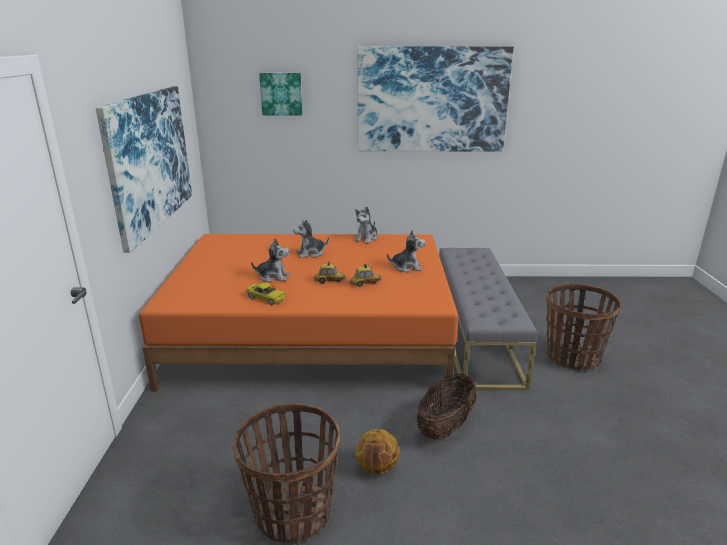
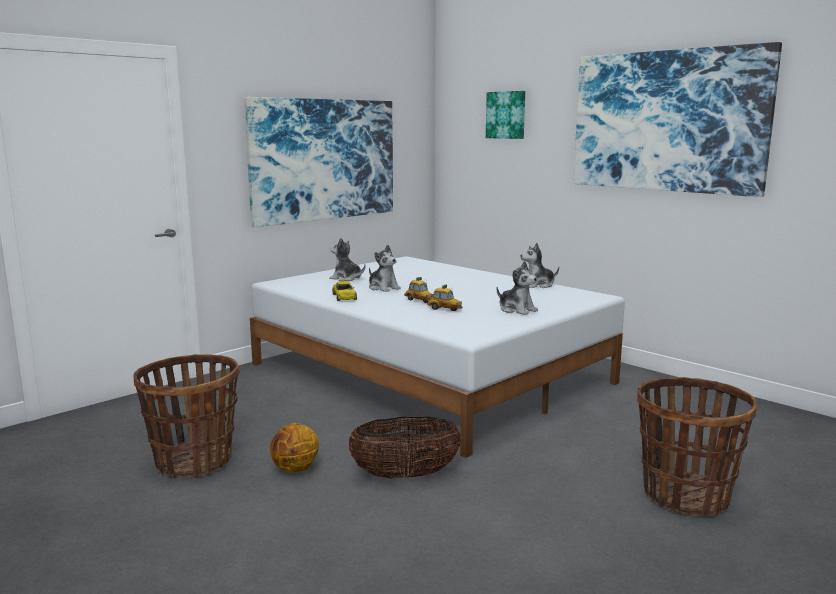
camera: 45 degrees right, 10 degrees down
orange bed [139,234,458,393] -> white bed [250,256,625,458]
plush toy [293,219,329,258] -> plush toy moved to [329,237,366,281]
grey bench [439,248,537,390] -> none

